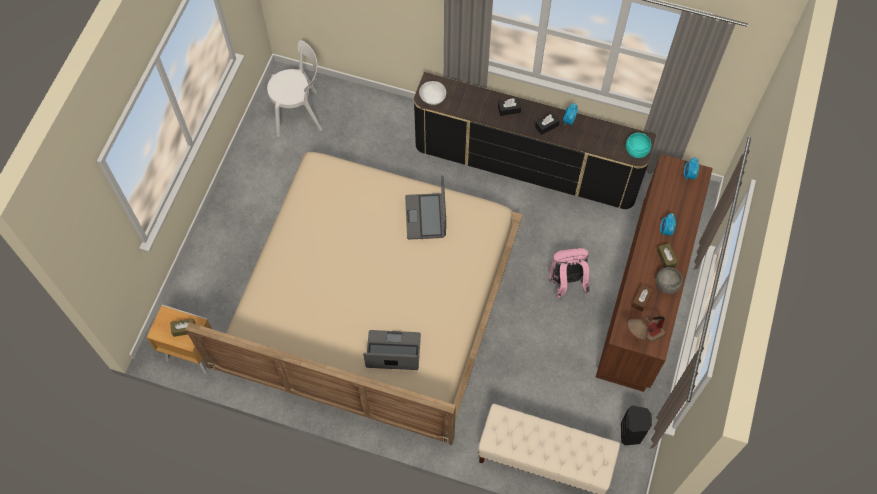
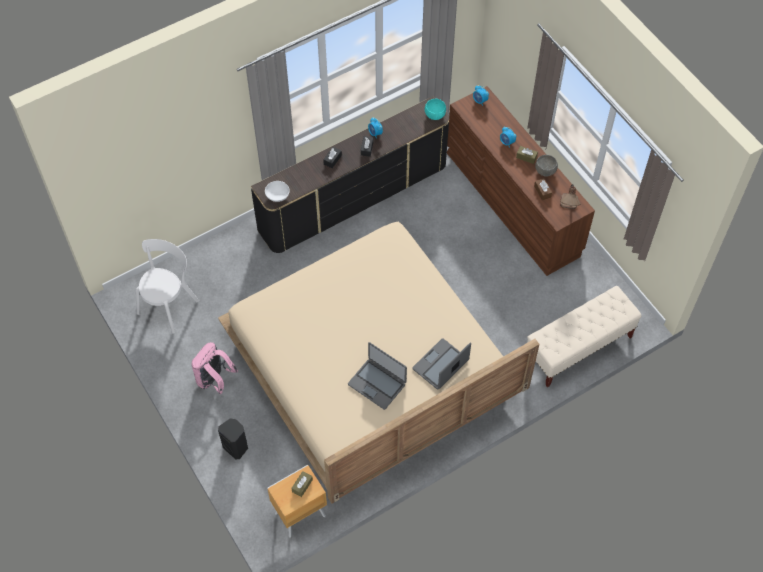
camera: 50 degrees left, 5 degrees down
laptop [405,175,446,240] -> laptop moved to [348,342,407,410]
pink backpack [549,248,590,298] -> pink backpack moved to [191,342,238,394]
black speaker [621,405,652,445] -> black speaker moved to [218,419,248,460]

